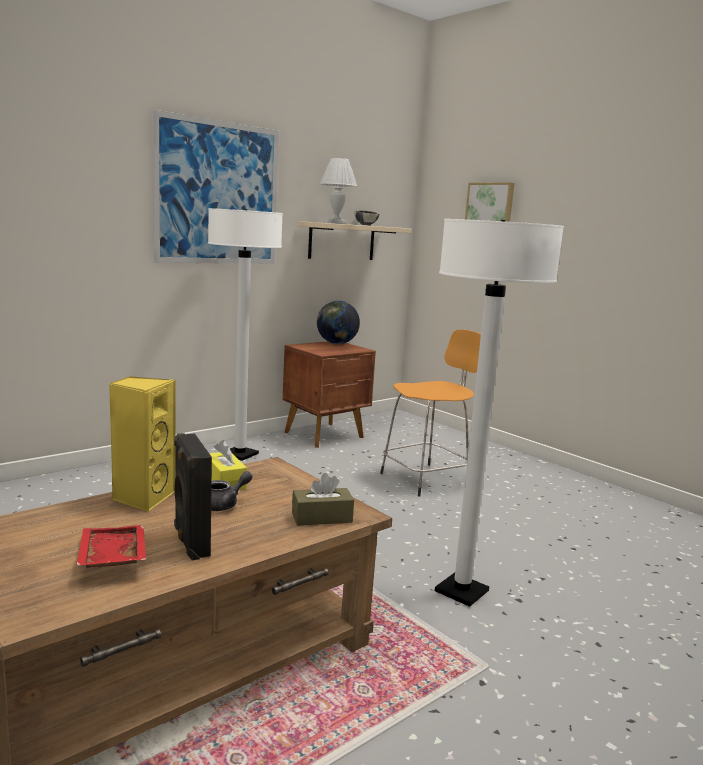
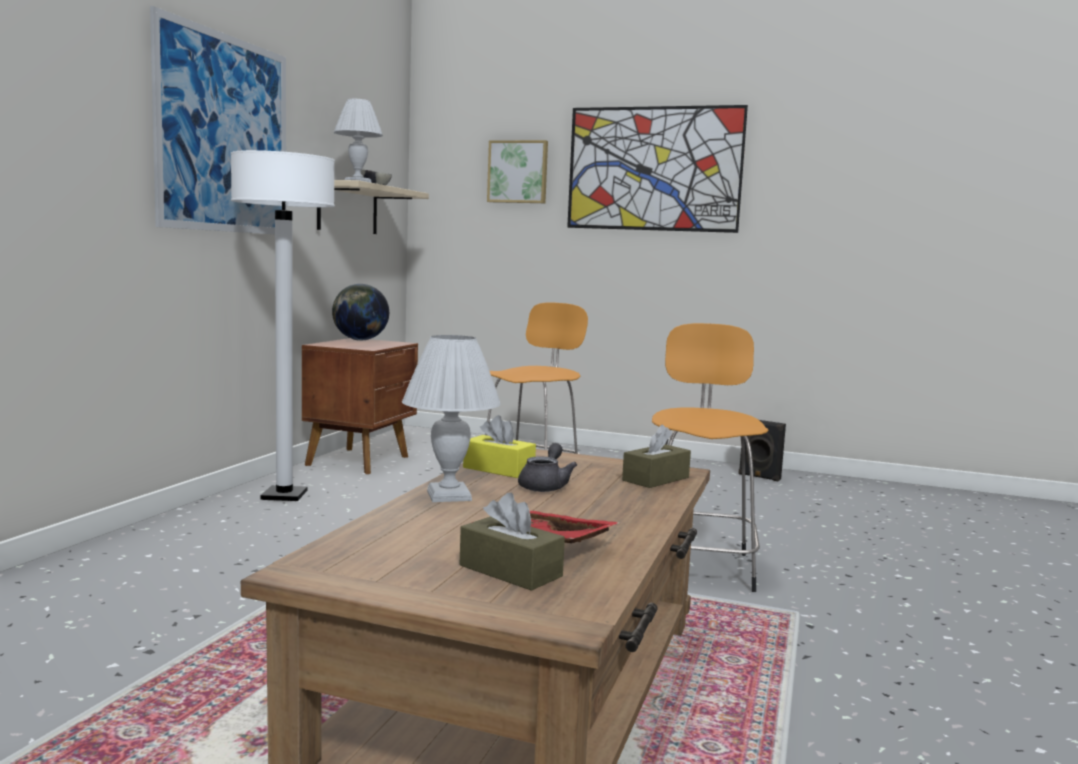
camera: 30 degrees left, 5 degrees down
yellow speaker [109,376,176,512] -> white table lamp [402,335,501,502]
black speaker [174,433,212,560] -> black speaker moved to [738,420,786,482]
white floor lamp [435,219,564,607] -> orange stool [652,323,769,592]
none -> brown tissue box [460,493,565,591]
none -> picture [567,105,748,233]

